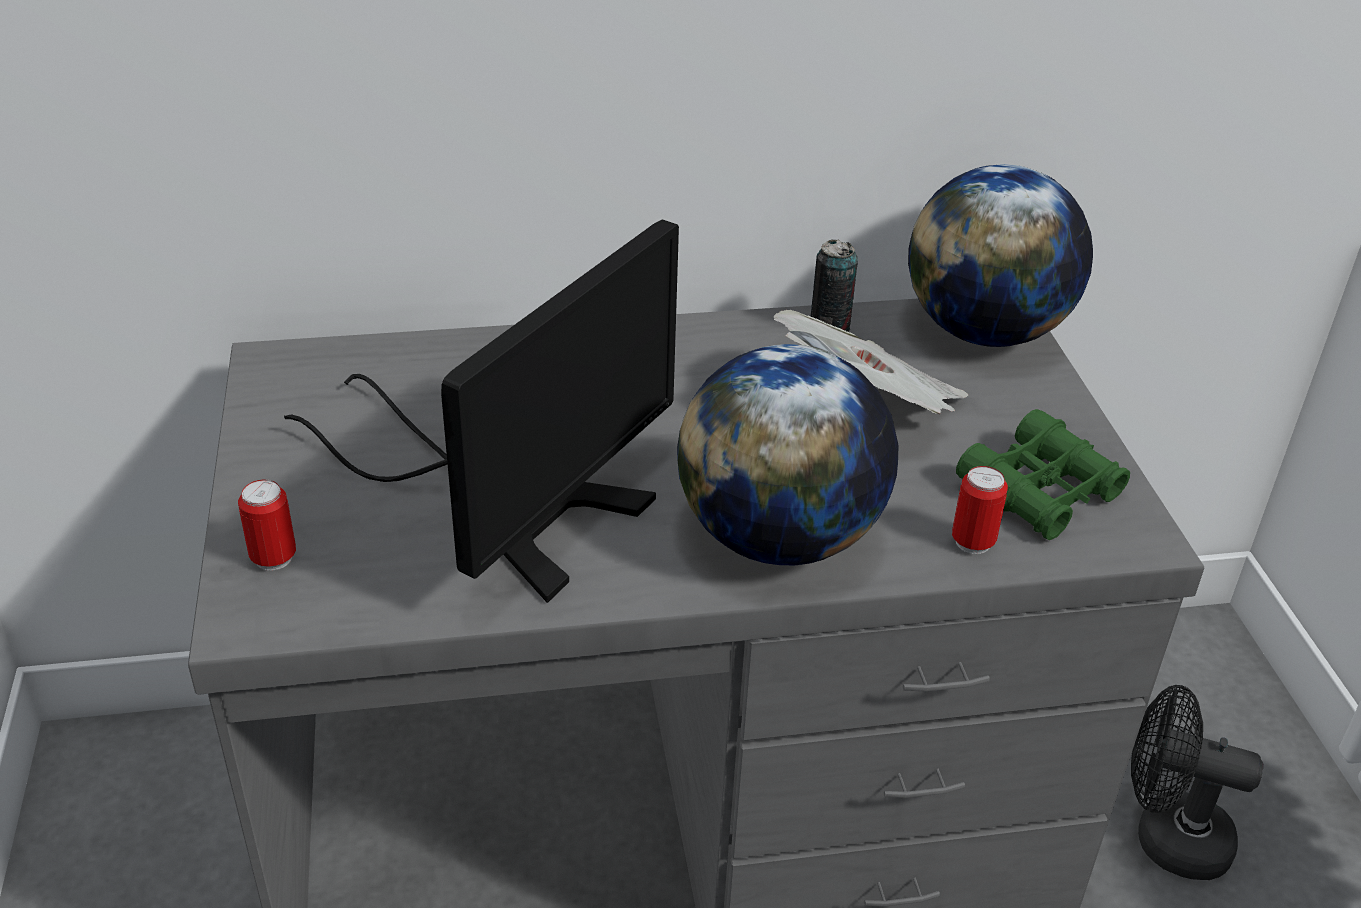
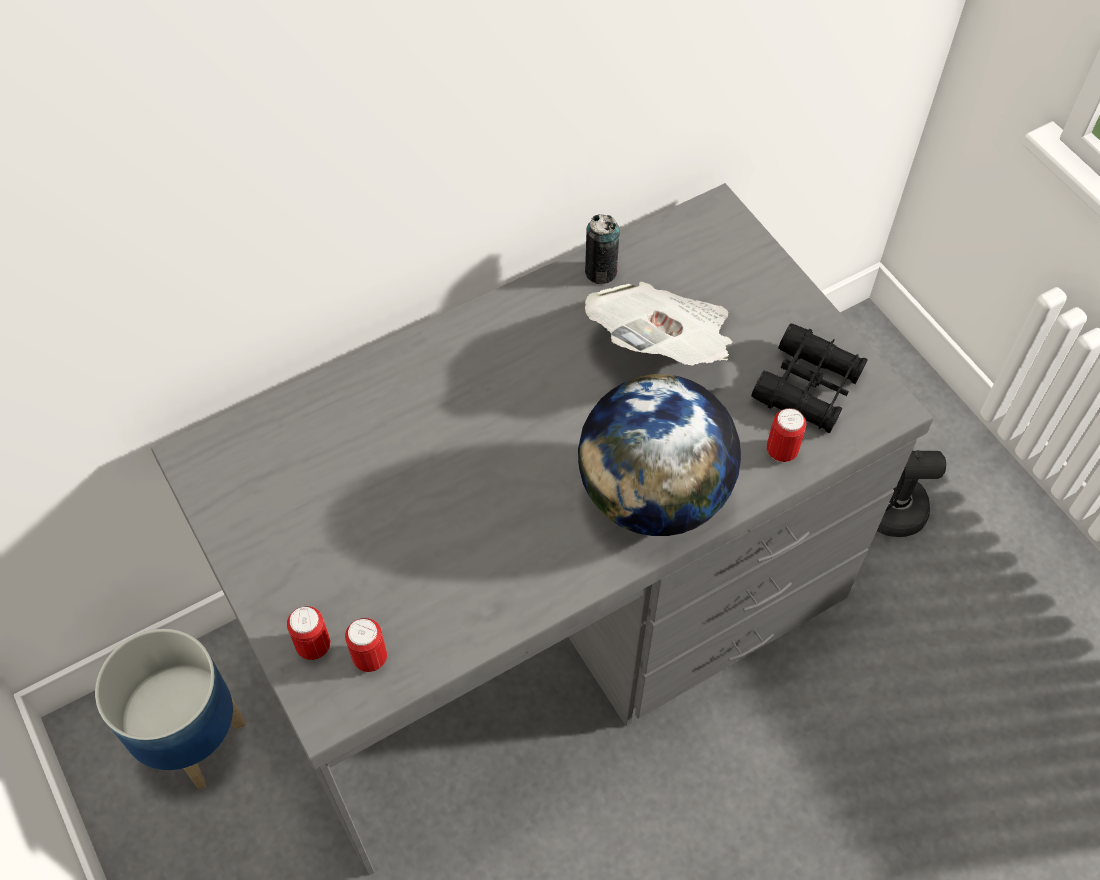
camera: 20 degrees left, 20 degrees up
monitor [284,220,679,603] -> none
globe [908,164,1093,347] -> none
green binoculars [956,409,1130,540] -> black binoculars [751,323,868,433]
none -> planter [95,629,246,790]
none -> can [345,618,387,672]

